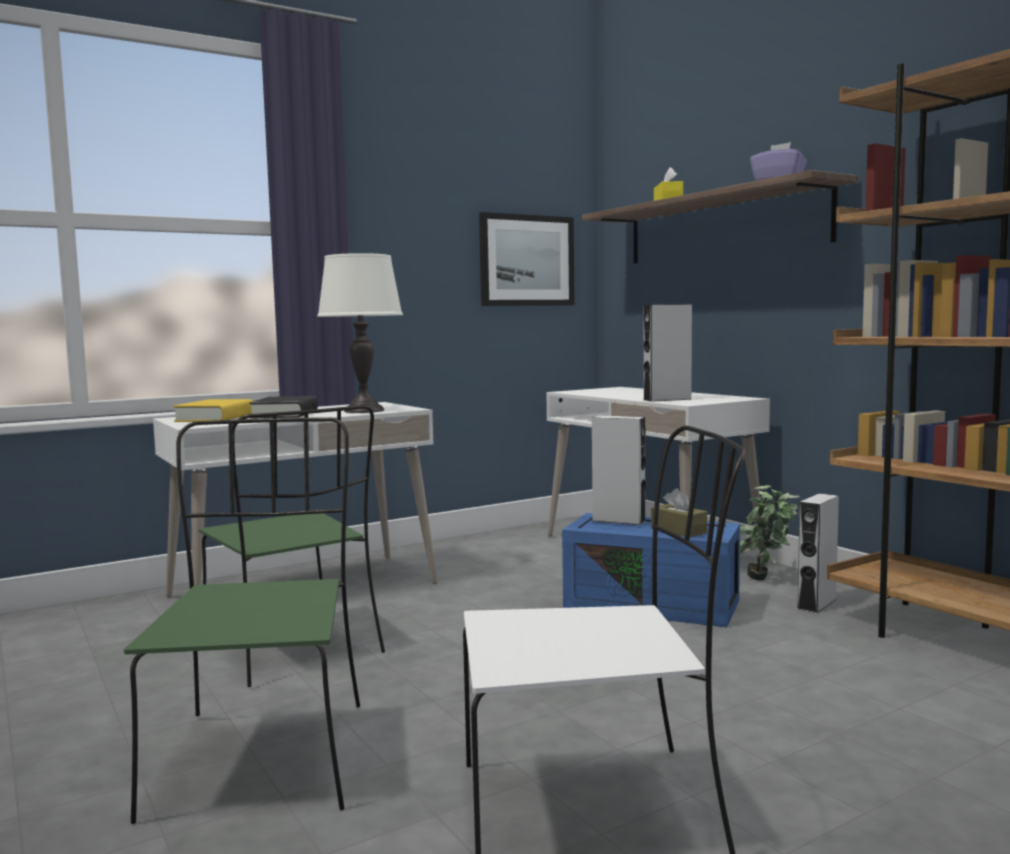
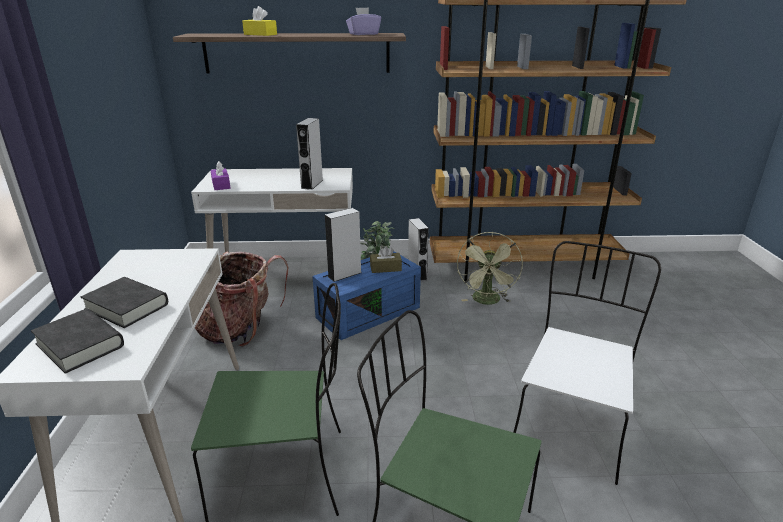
camera: 60 degrees left, 20 degrees up
yellow book [173,399,253,422] -> black book [31,309,124,374]
white table lamp [317,253,403,413] -> none
picture [479,212,575,306] -> none
none -> backpack [195,251,288,347]
none -> purple tissue box [210,161,230,190]
none -> green fan [457,232,523,305]

